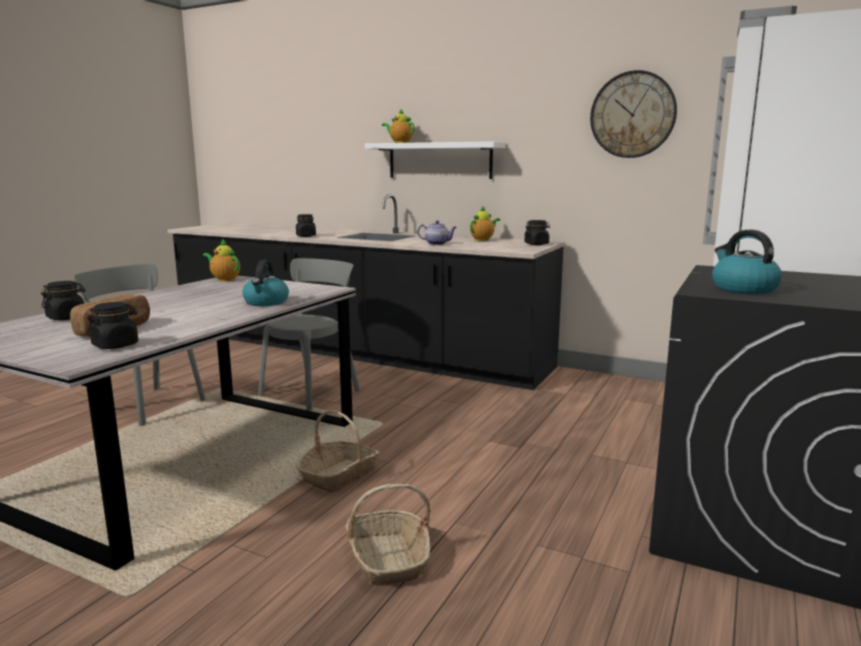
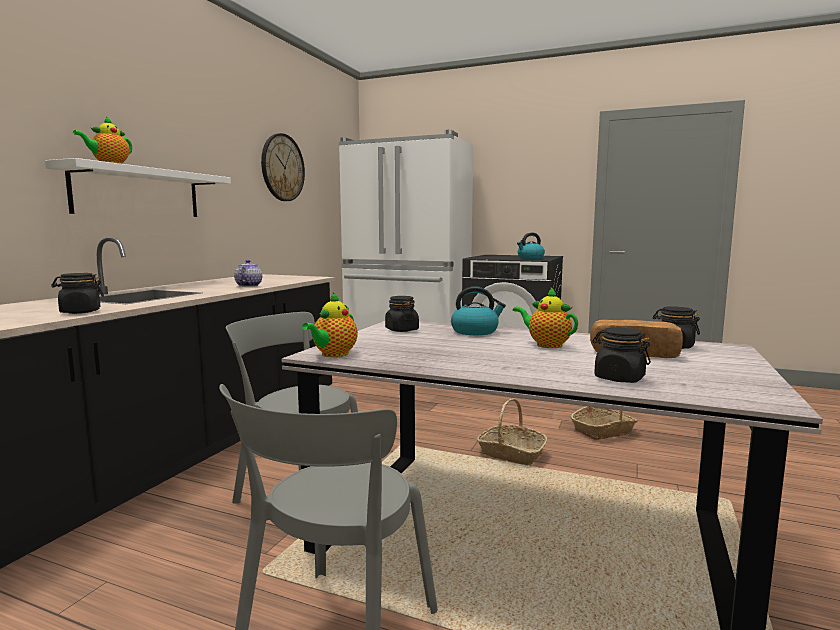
camera: 95 degrees left, 5 degrees down
teapot [470,205,500,241] -> teapot moved to [513,288,578,348]
black jar [524,220,550,245] -> black jar moved to [385,296,419,332]

